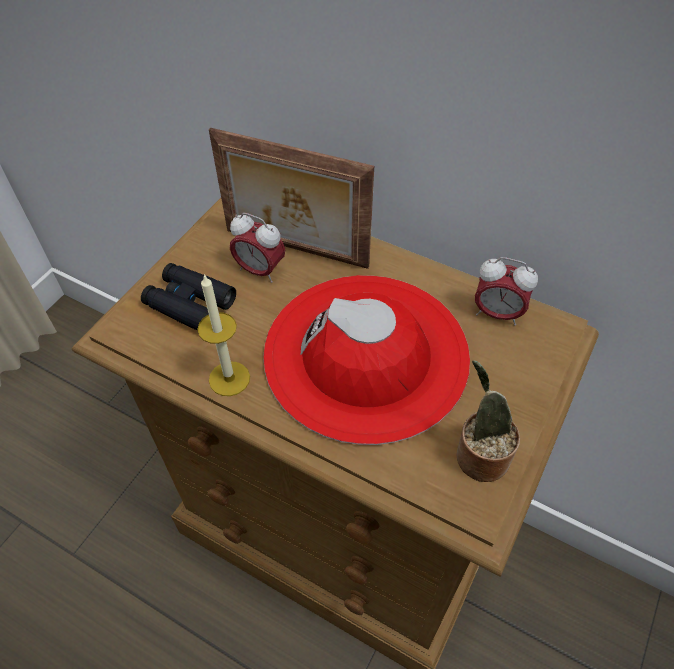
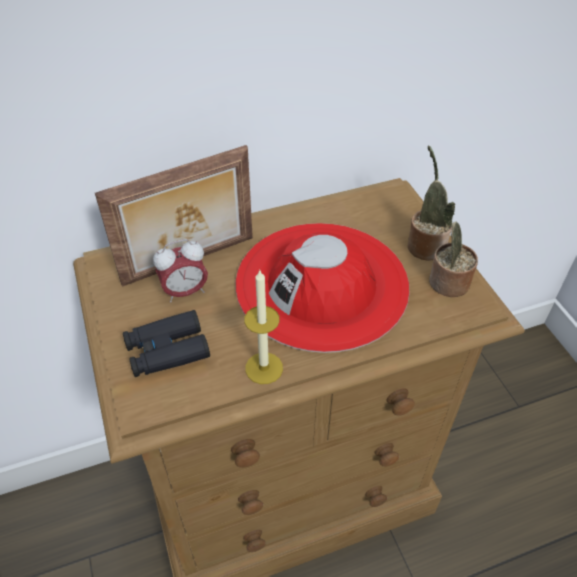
camera: 50 degrees left, 5 degrees down
alarm clock [475,257,538,325] -> none
none -> potted plant [408,145,452,261]

